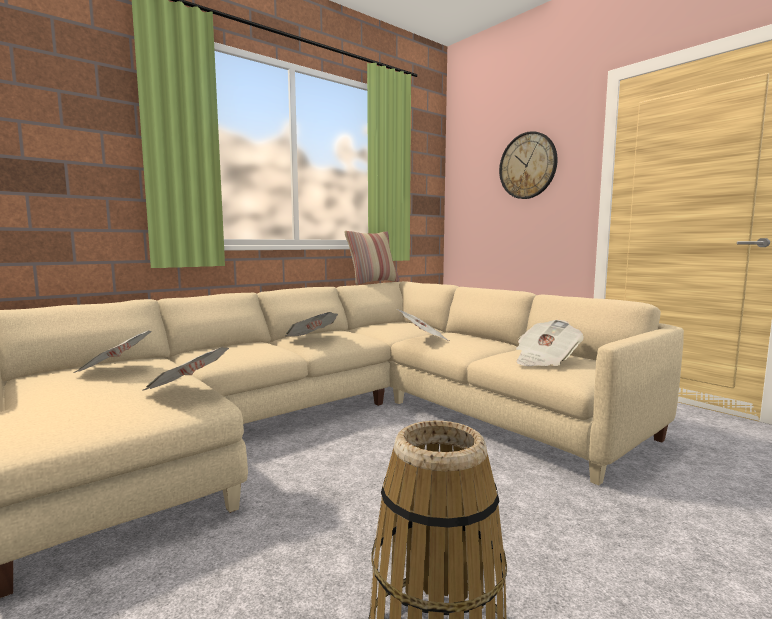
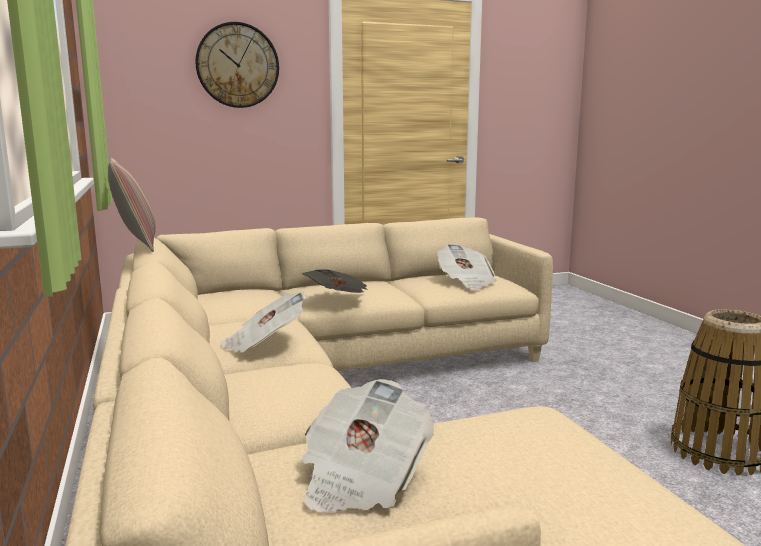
camera: 70 degrees left, 5 degrees up
newspaper [142,347,229,391] -> none

